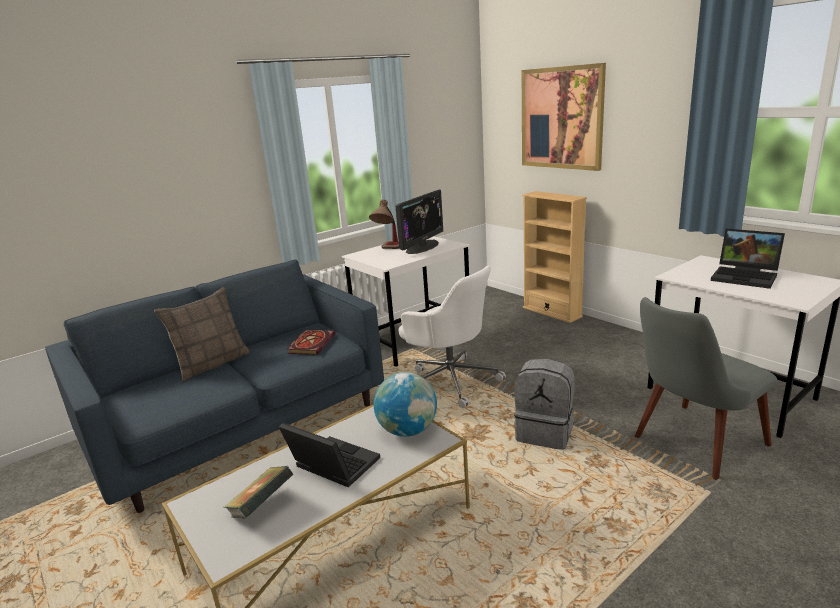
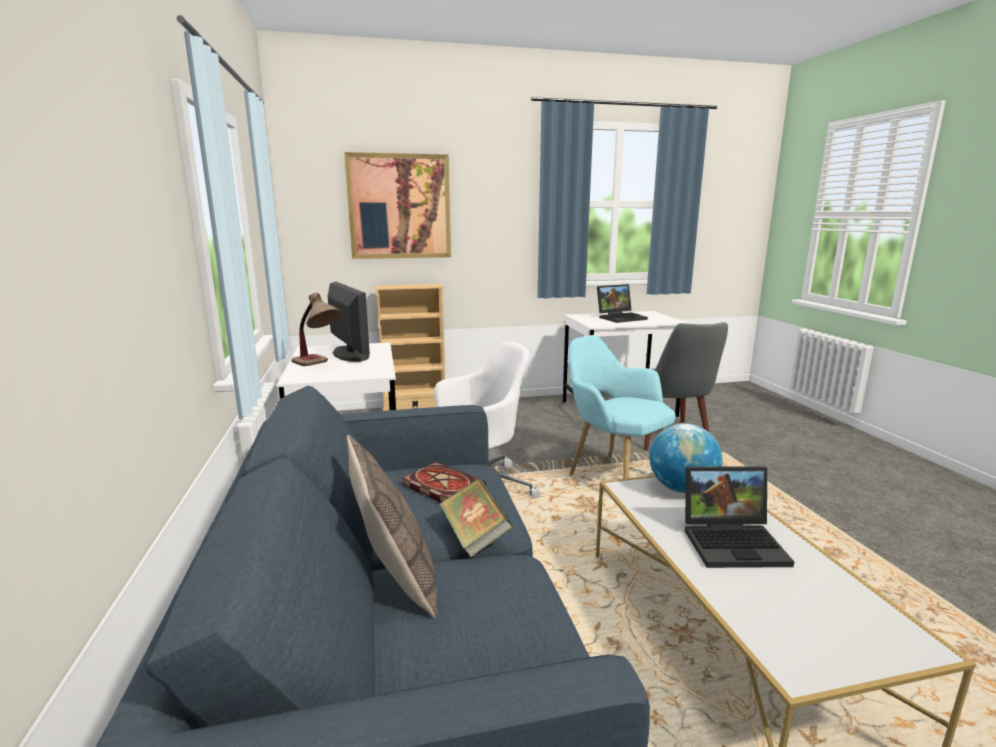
camera: 65 degrees left, 5 degrees down
book [224,466,293,519] -> book moved to [440,478,513,558]
laptop [279,423,380,487] -> laptop turned 150 degrees counterclockwise [685,466,794,568]
grey backpack [514,359,575,450] -> turquoise armchair [568,335,676,479]

